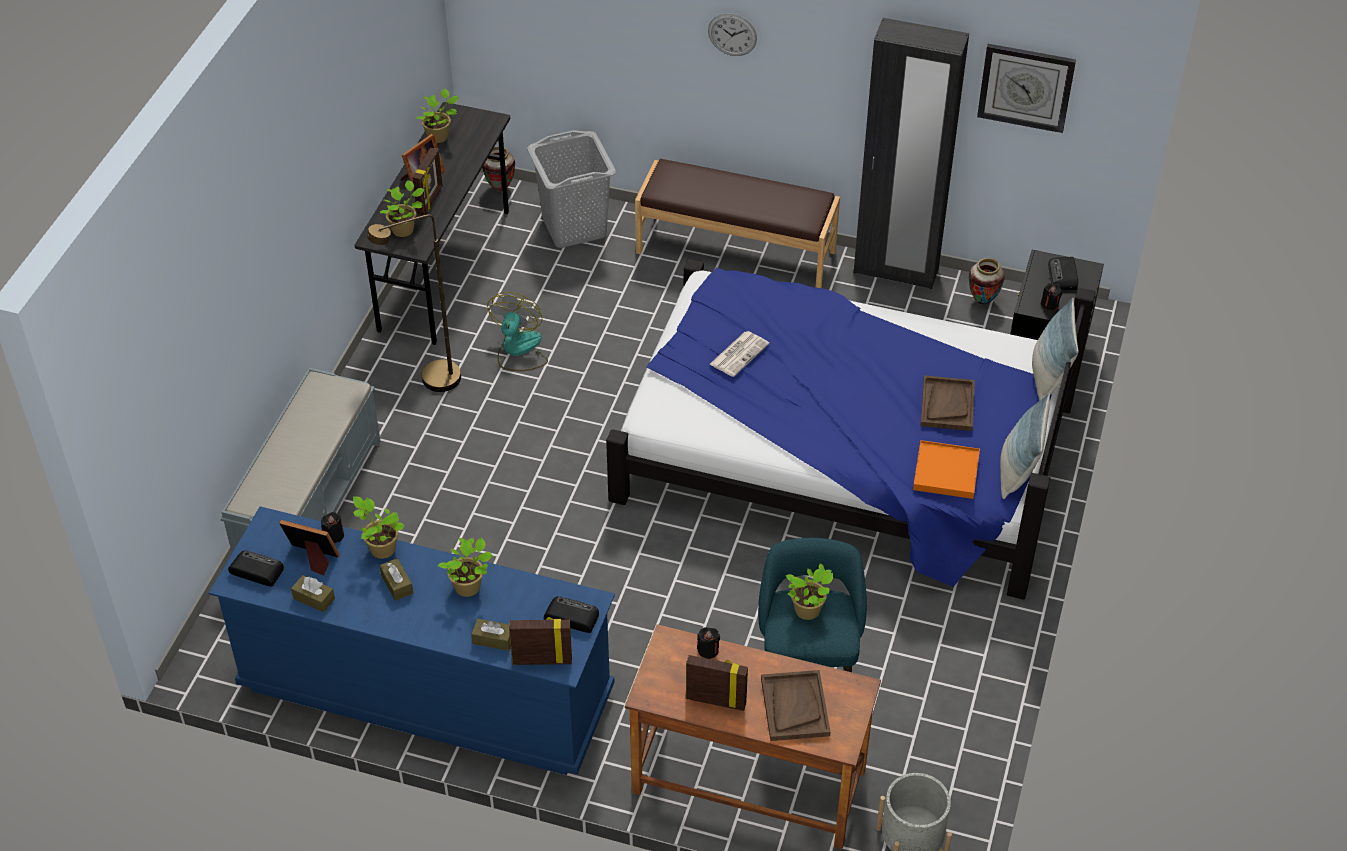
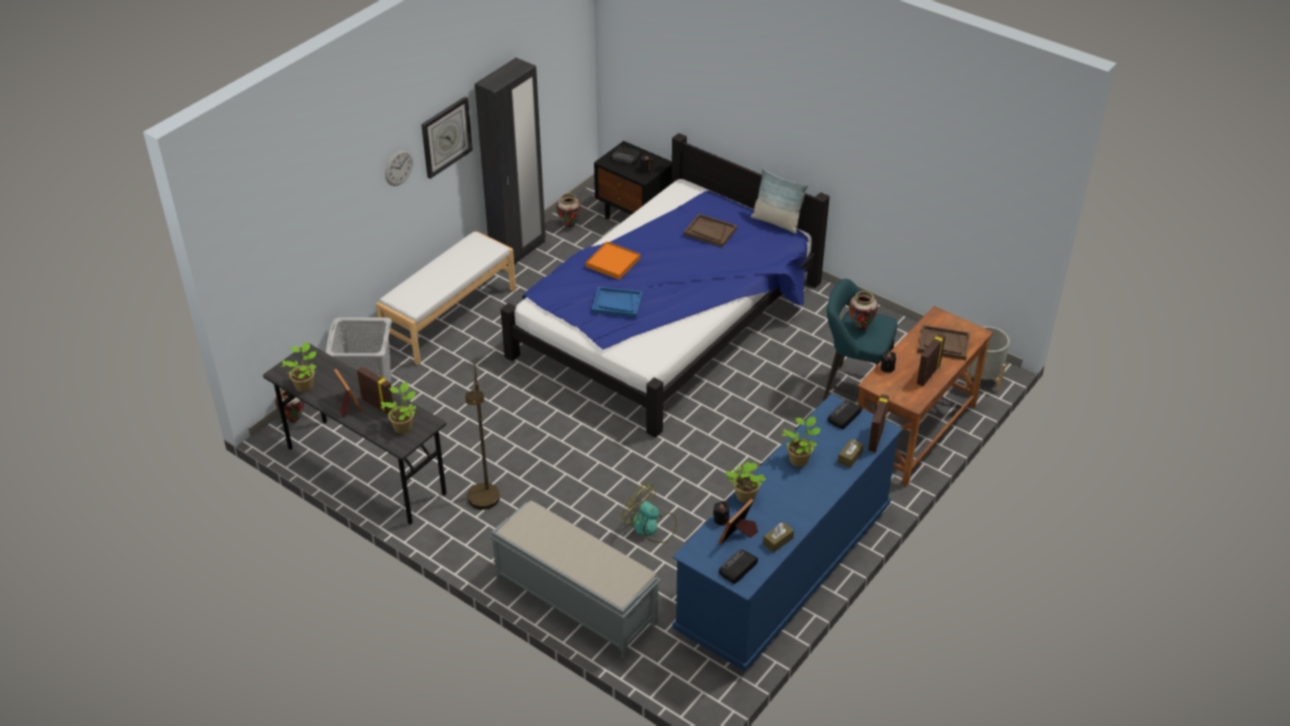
camera: 70 degrees left, 5 degrees down
brown tissue box [379,558,413,601] -> none
fan [487,292,548,371] -> fan moved to [622,483,677,543]
brown bench [635,159,840,288] -> white bench [376,231,516,365]
newspaper [710,331,769,377] -> blue tray [592,287,643,318]
potted plant [786,563,833,620] -> vase [849,291,878,330]
orange tray [913,440,980,499] -> orange tray moved to [586,242,640,280]
wall clock [977,44,1076,133] -> wall clock moved to [421,97,473,179]
pillow [1032,298,1078,401] -> none

